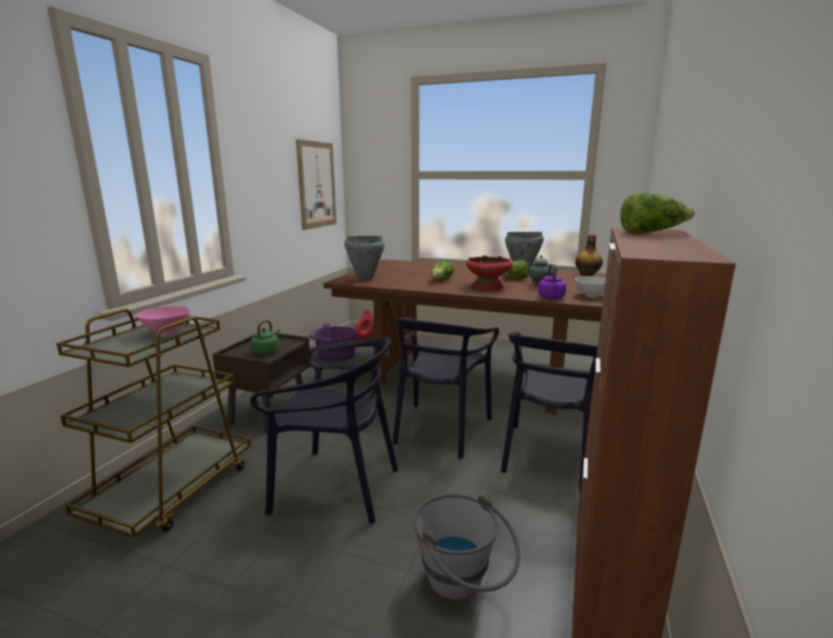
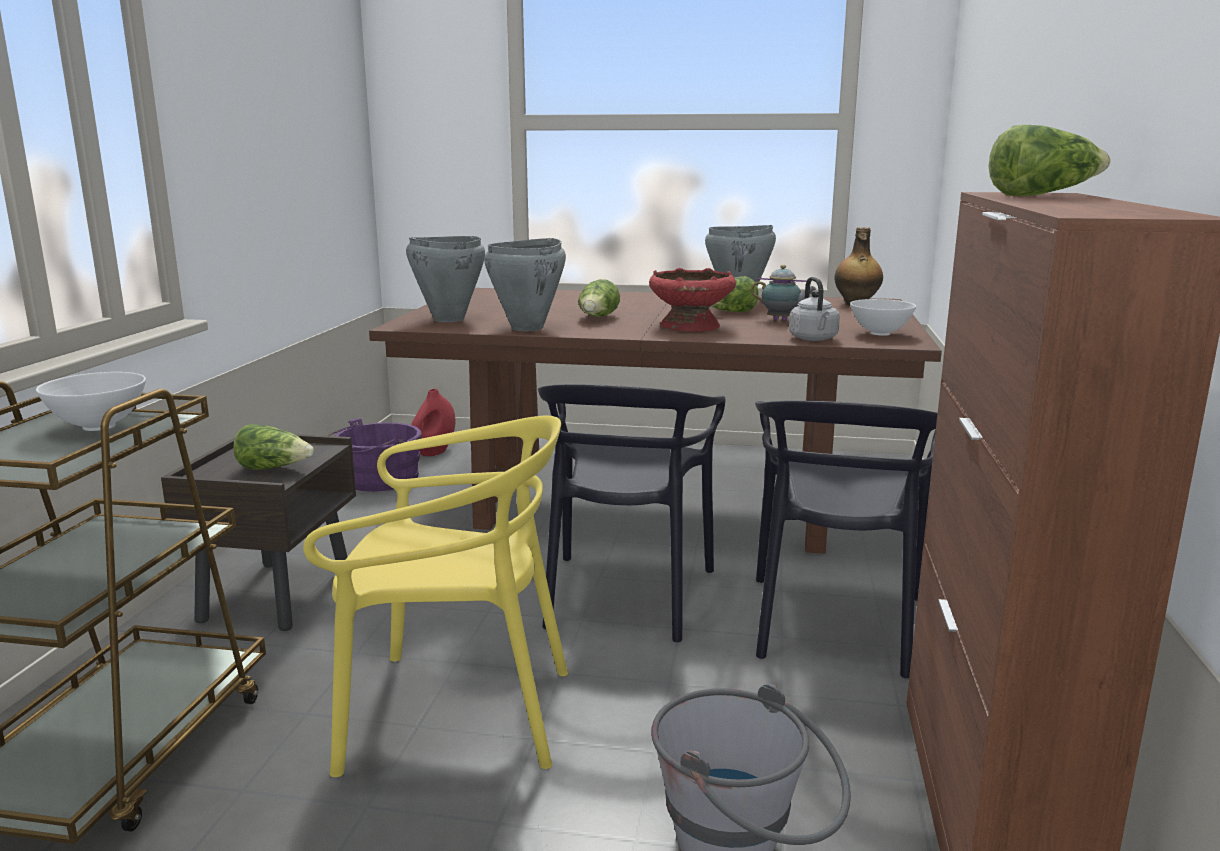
camera: 10 degrees left, 0 degrees up
pink bowl [137,306,190,335] -> white bowl [36,372,146,431]
black chair [250,337,398,524] -> yellow chair [303,416,568,777]
green kettle [251,320,280,355] -> lettuce [233,424,314,470]
picture [296,139,337,230] -> none
purple kettle [538,264,566,299] -> grey kettle [789,277,840,341]
none -> grey cooking pot [484,238,566,331]

